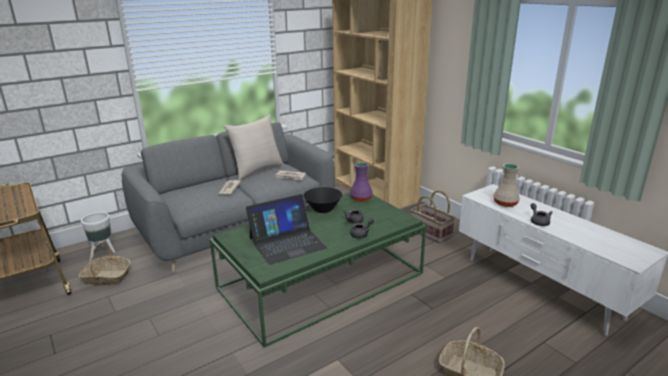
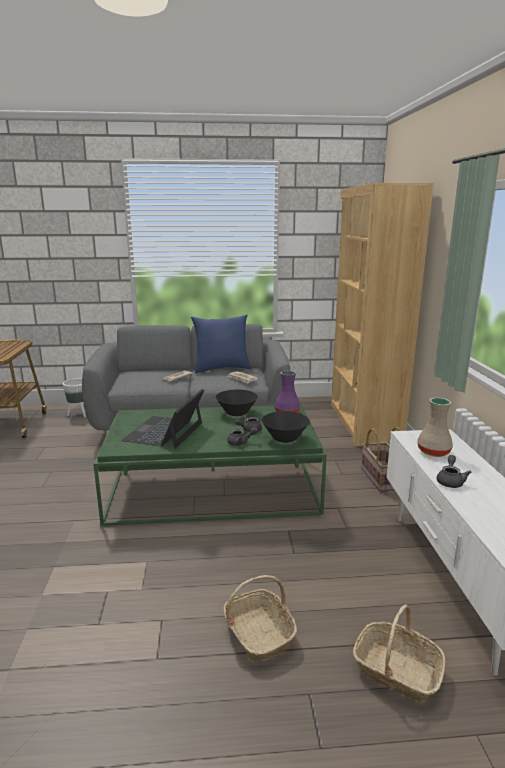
camera: 30 degrees right, 5 degrees down
basket [78,242,130,285] -> basket moved to [353,604,446,702]
beige pillow [223,115,284,180] -> blue pillow [191,314,252,373]
laptop [246,194,327,265] -> laptop turned 105 degrees clockwise [122,389,204,448]
none -> black bowl [262,411,310,443]

